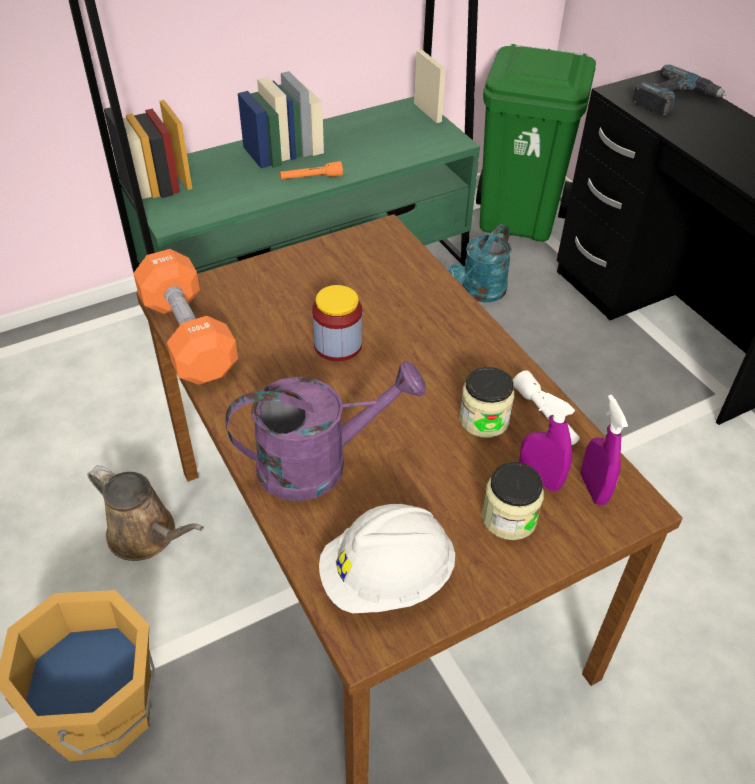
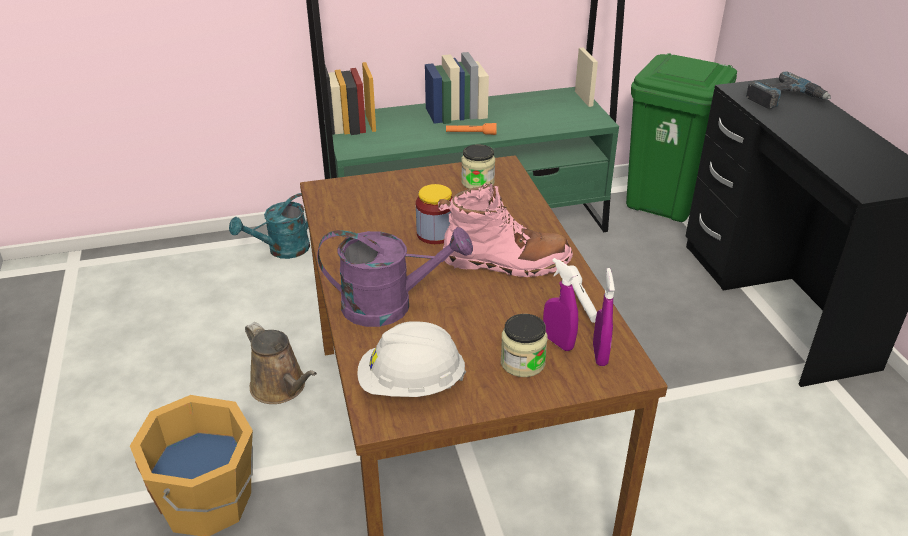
camera: 15 degrees right, 10 degrees down
orange dumbbell [133,249,238,385] -> none
turquoise watering can [447,224,512,303] -> turquoise watering can moved to [229,193,310,259]
jar [459,367,514,438] -> jar moved to [461,144,495,189]
none -> pink boot [438,183,573,277]

